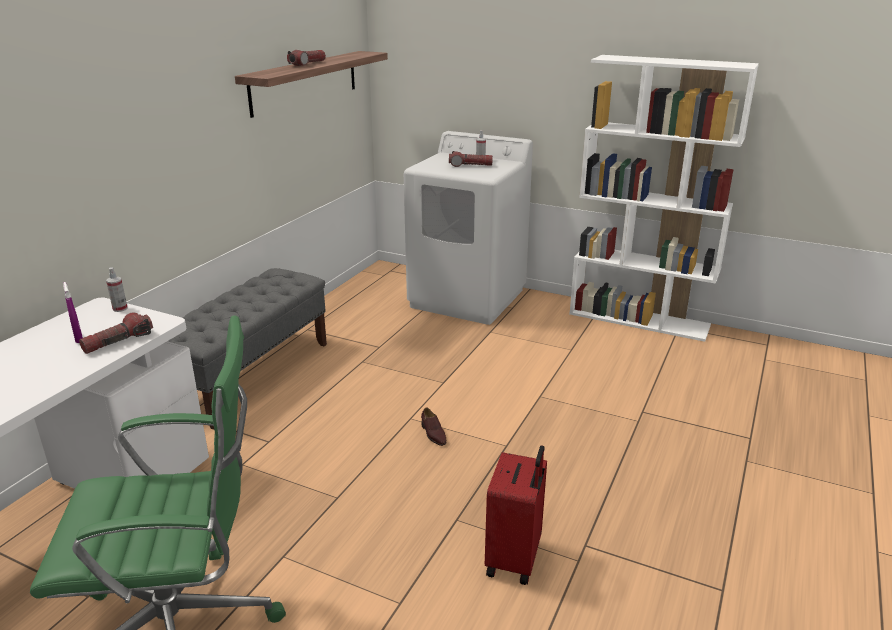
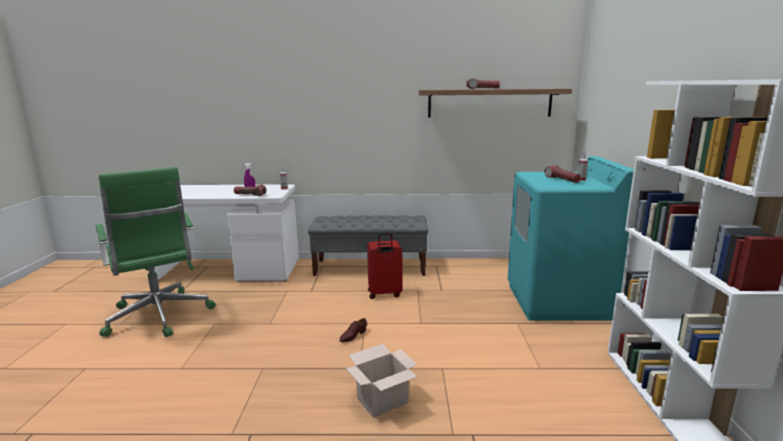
camera: 65 degrees right, 10 degrees down
white washing machine [404,131,533,325] -> turquoise washing machine [508,156,634,321]
red suitcase [485,445,547,585] -> red suitcase moved to [367,233,402,299]
none -> cardboard box [346,344,418,418]

